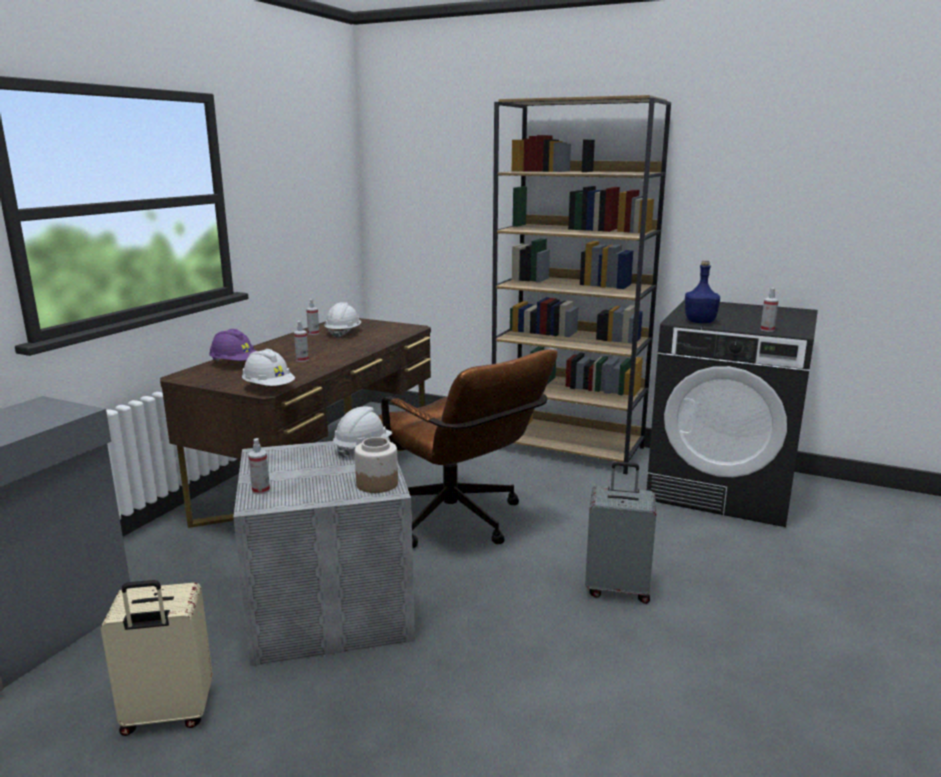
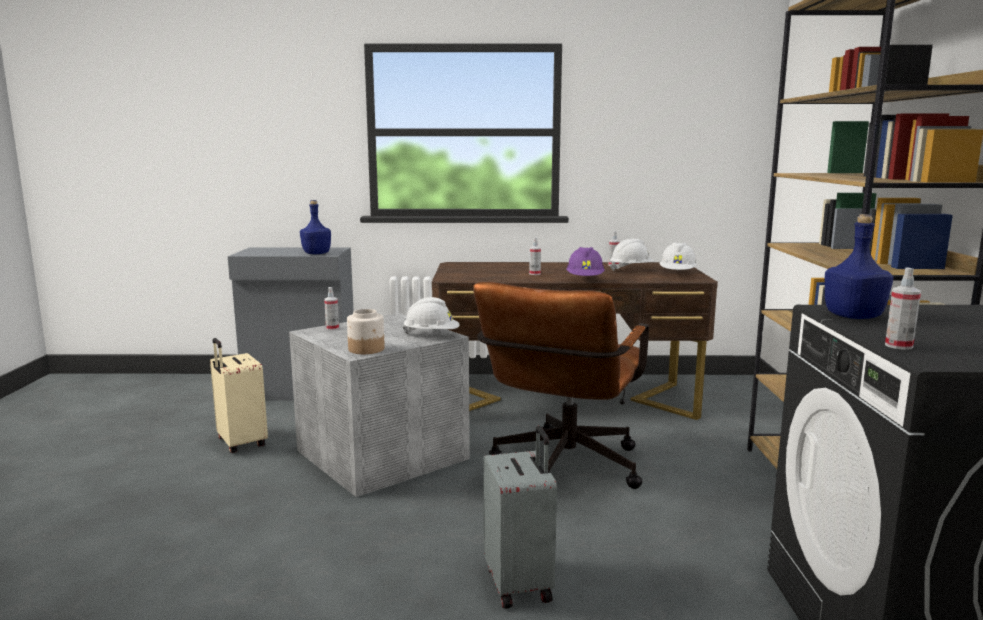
camera: 65 degrees right, 5 degrees down
purple hard hat [209,329,256,361] -> purple hard hat moved to [566,247,605,276]
white hard hat [242,349,295,386] -> white hard hat moved to [660,242,697,271]
none -> blue bottle [300,200,331,254]

